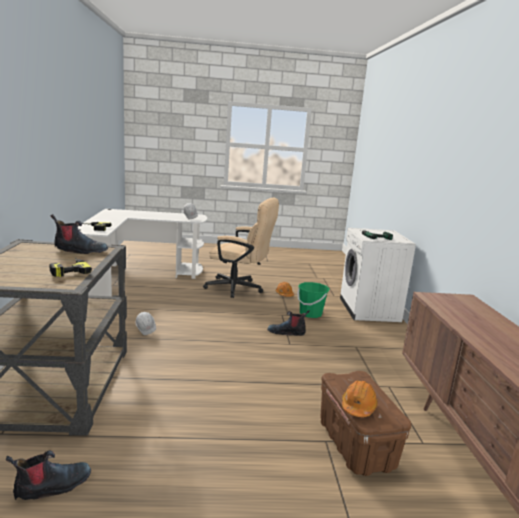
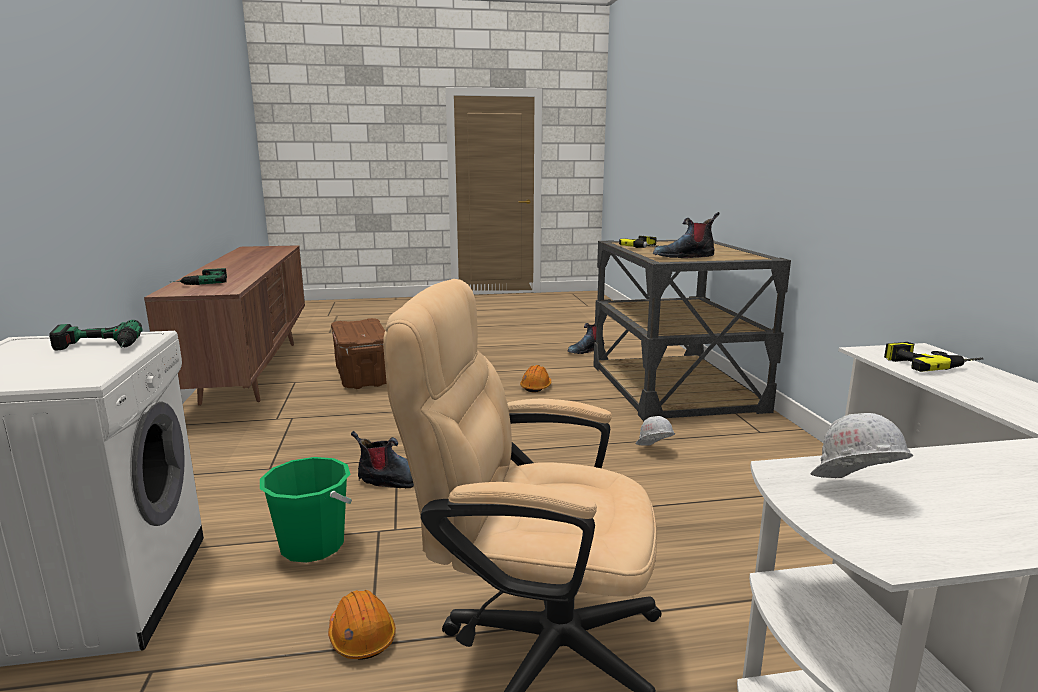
camera: 175 degrees right, 0 degrees up
orange hard hat [342,380,378,417] -> orange hard hat moved to [520,365,551,392]
none -> power drill [172,268,227,285]

